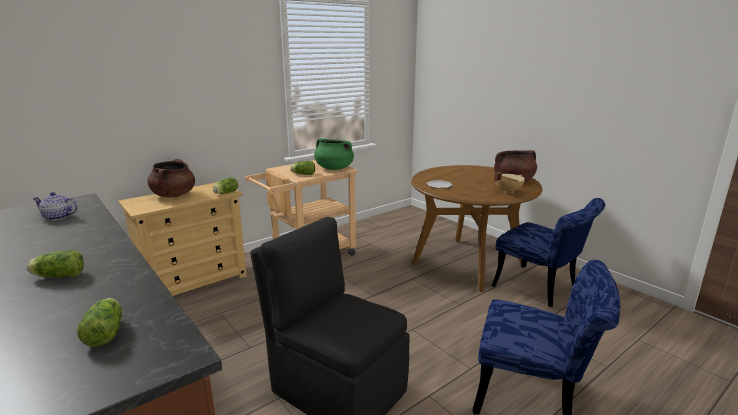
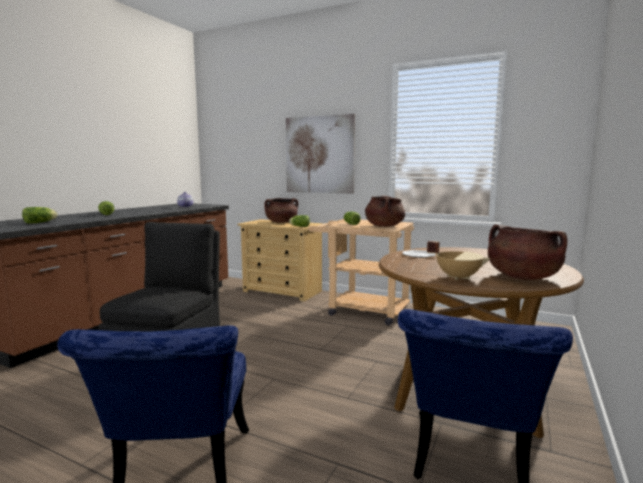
camera: 65 degrees right, 10 degrees down
green cooking pot [314,138,354,170] -> brown cooking pot [365,195,405,227]
none -> picture [286,114,355,194]

